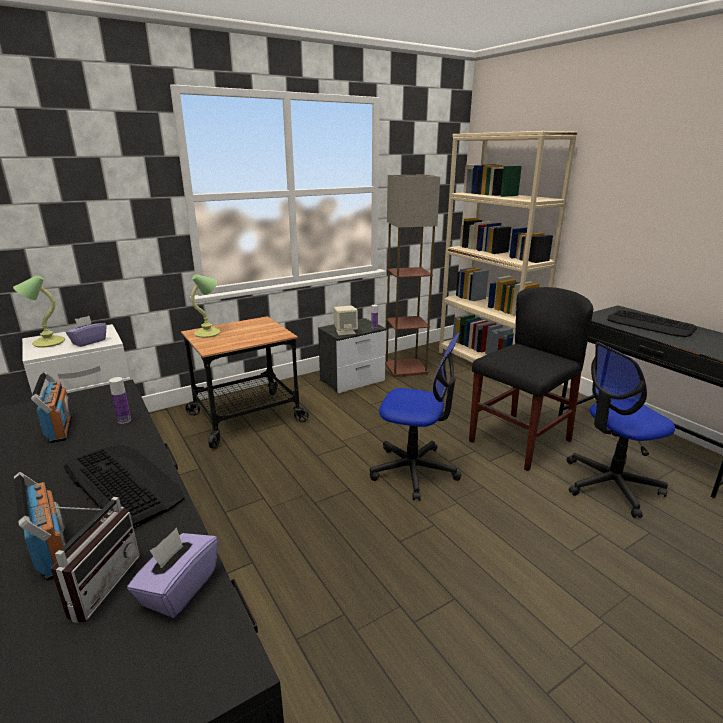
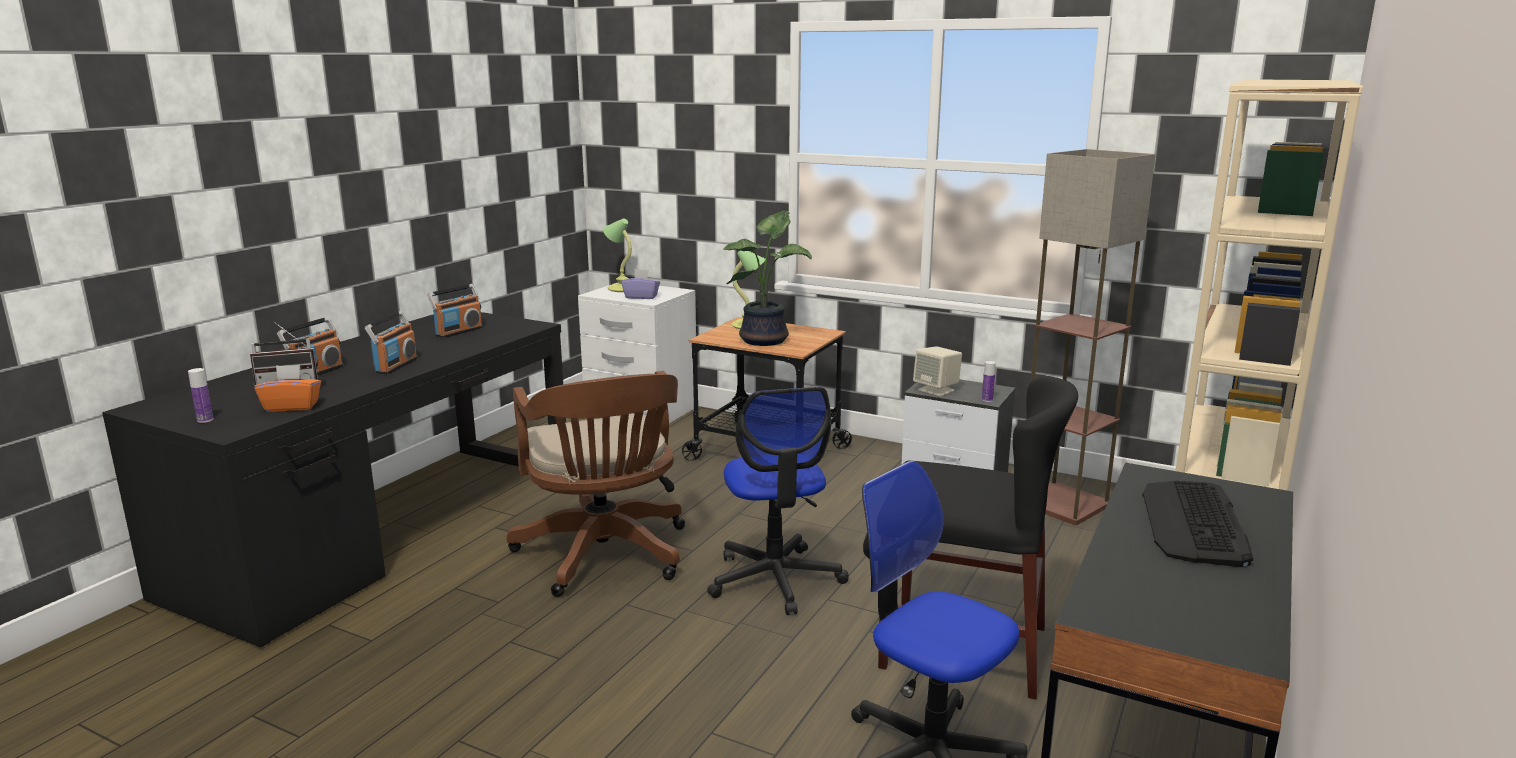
camera: 60 degrees right, 5 degrees down
keyboard [64,445,185,528] -> radio [365,311,418,374]
bottle [109,377,131,424] -> bottle moved to [188,368,214,423]
purple tissue box [127,528,218,618] -> orange tissue box [254,365,321,412]
none -> brown office chair [507,371,685,597]
none -> potted plant [723,210,812,346]

